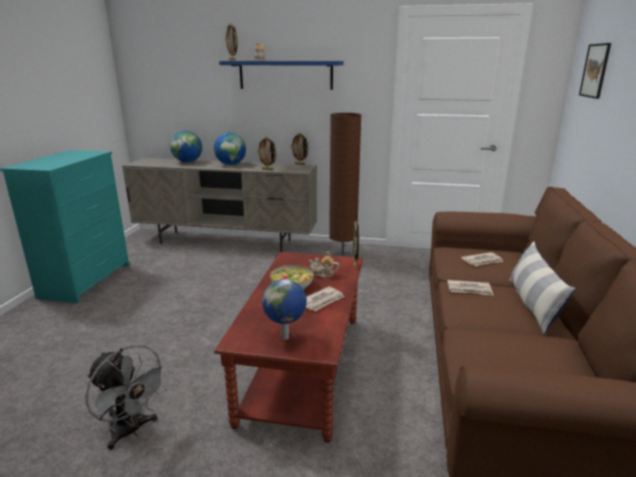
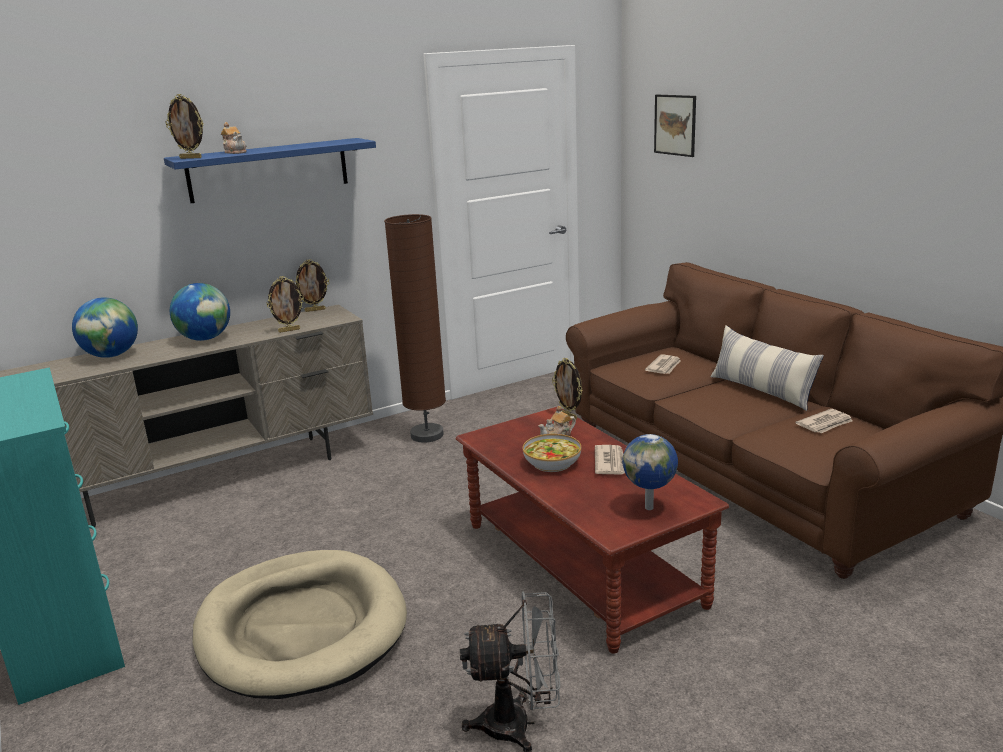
camera: 40 degrees left, 0 degrees up
newspaper [447,280,494,296] -> newspaper moved to [795,409,853,433]
none -> beige dog bed [192,550,407,699]

